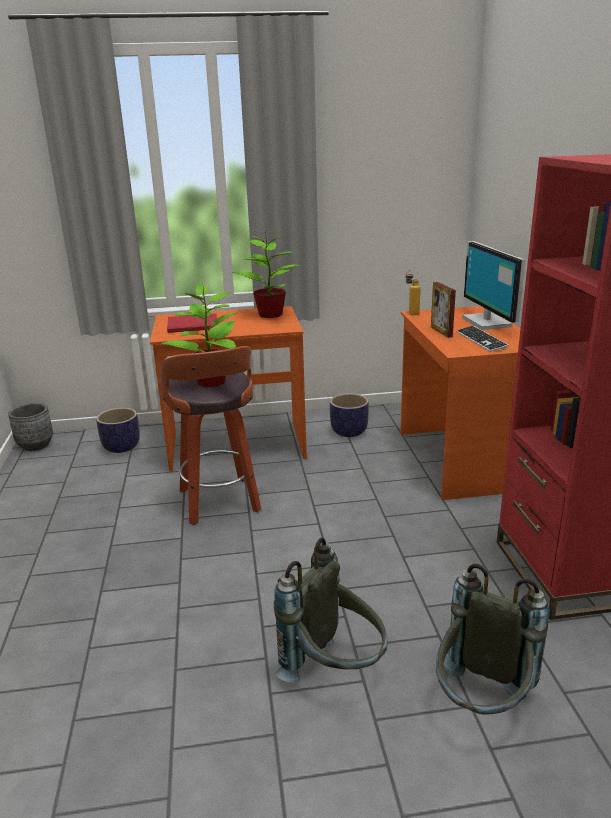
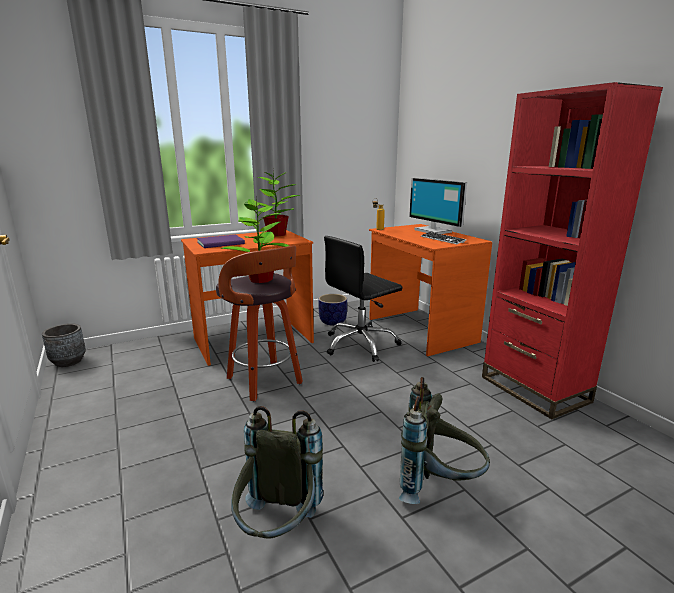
camera: 20 degrees left, 5 degrees down
planter [96,408,140,453] -> none
red book [167,314,218,333] -> purple book [197,235,245,248]
picture frame [431,282,456,338] -> none
grey backpack [436,564,550,715] -> grey backpack moved to [231,406,323,538]
none -> black office chair [324,236,402,362]

